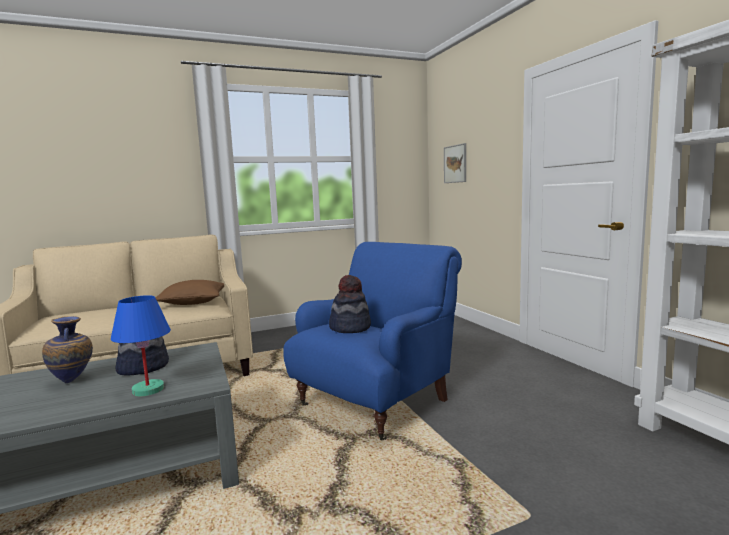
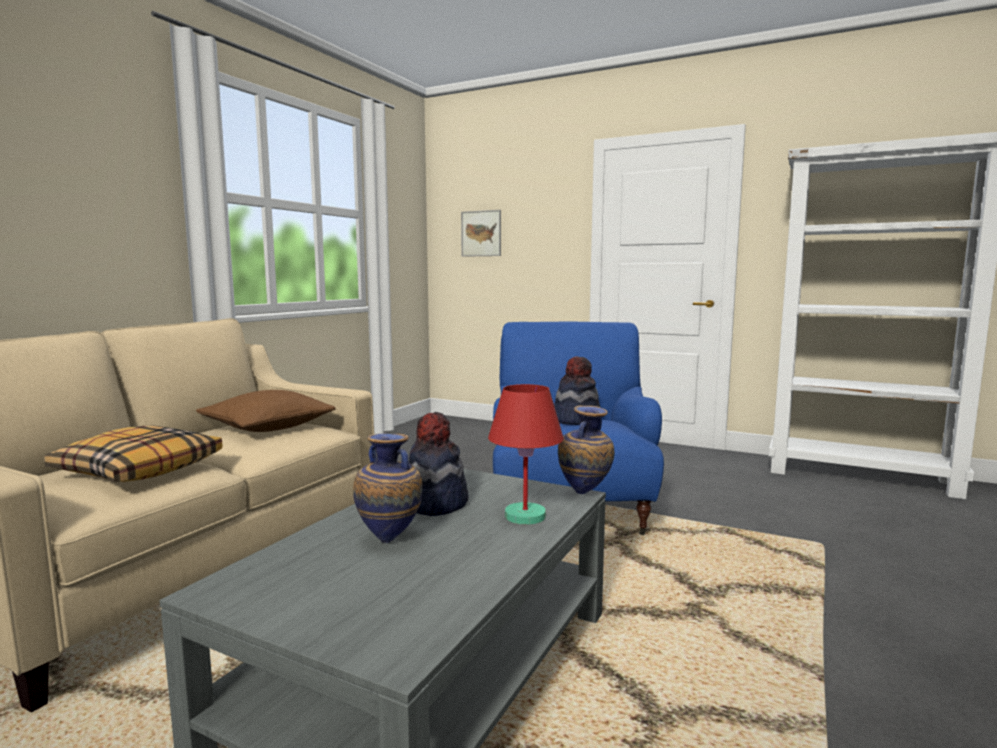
camera: 40 degrees left, 0 degrees up
blue table lamp [111,295,171,396] -> red table lamp [488,384,564,525]
none -> pillow [44,425,222,482]
none -> vase [558,406,614,494]

